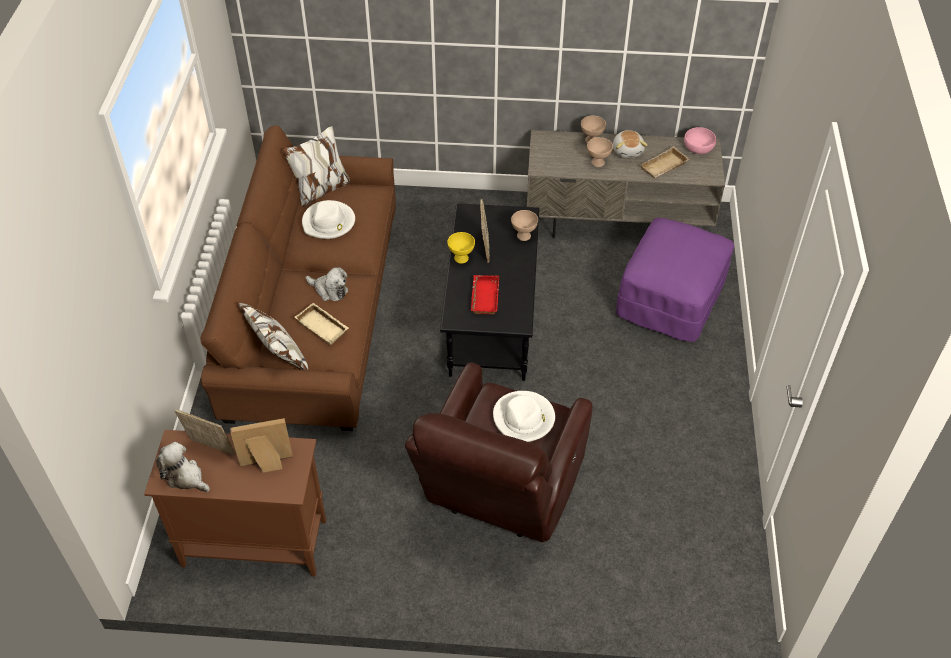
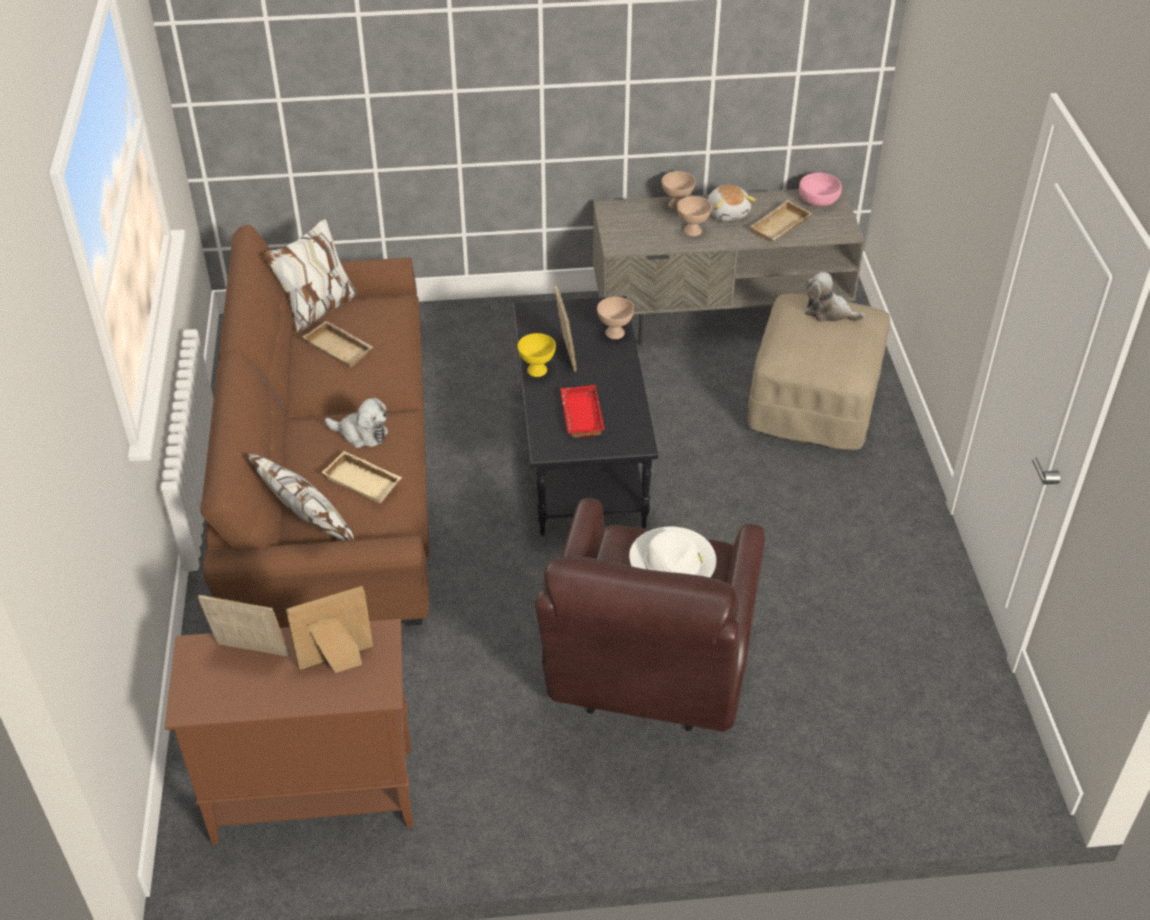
camera: 10 degrees left, 5 degrees down
plush toy [156,442,210,492] -> plush toy moved to [805,272,865,322]
white hat [302,200,355,239] -> beige tray [303,321,373,368]
purple ottoman [616,218,734,342] -> beige ottoman [748,293,890,450]

